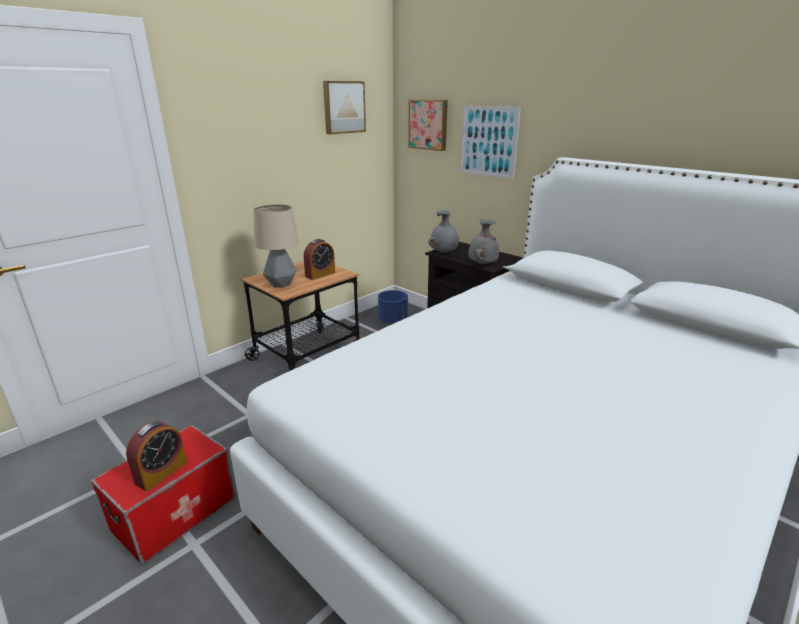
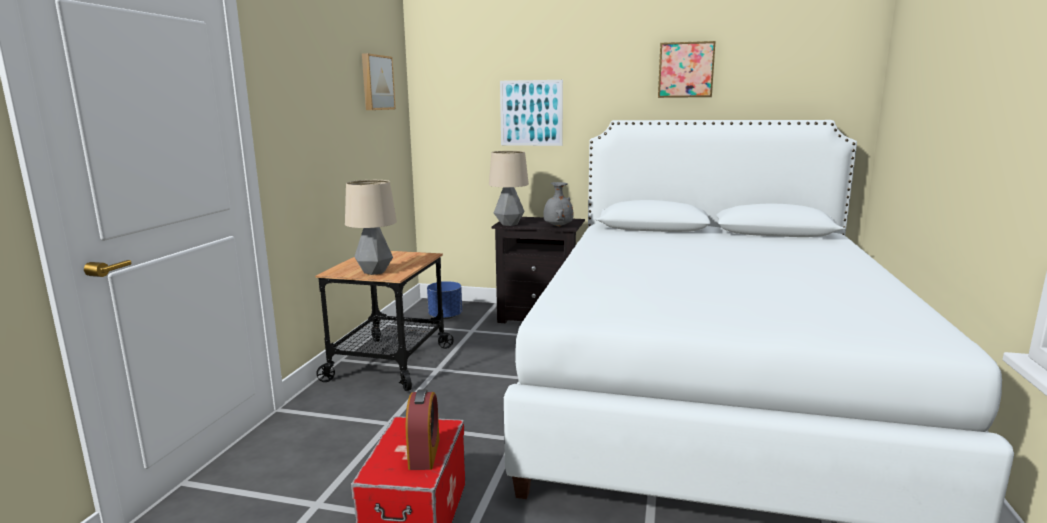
camera: 30 degrees left, 10 degrees down
alarm clock [304,239,335,280] -> none
picture [408,99,448,151] -> picture moved to [658,41,716,98]
grey vase [428,210,459,253] -> table lamp [489,151,529,226]

